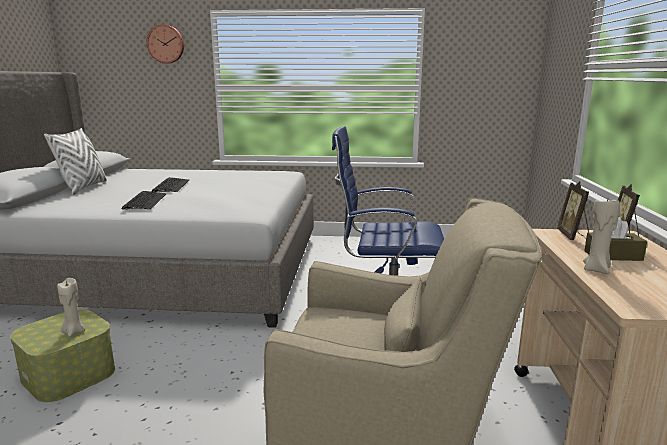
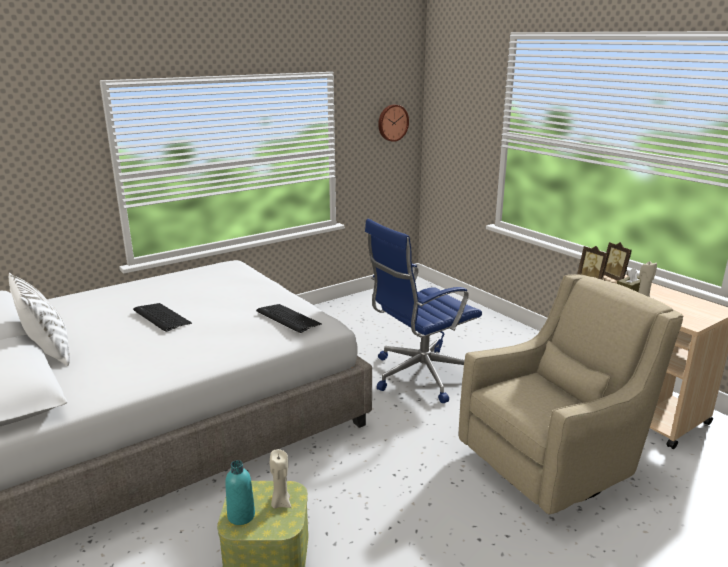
camera: 40 degrees left, 5 degrees up
keyboard [121,191,167,209] -> keyboard moved to [256,304,322,333]
wall clock [147,24,184,63] -> wall clock moved to [378,105,409,142]
none -> turquoise bottle [225,460,255,525]

